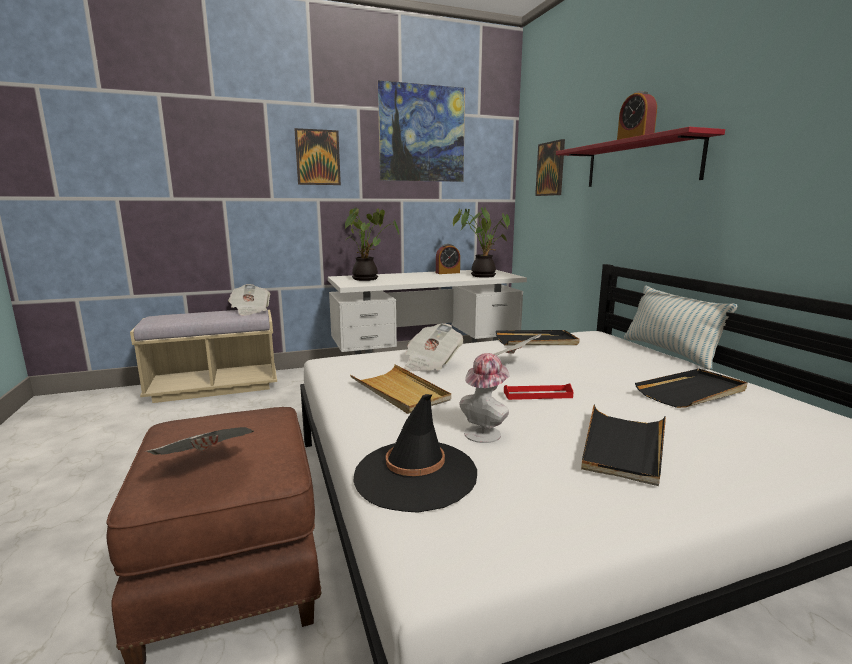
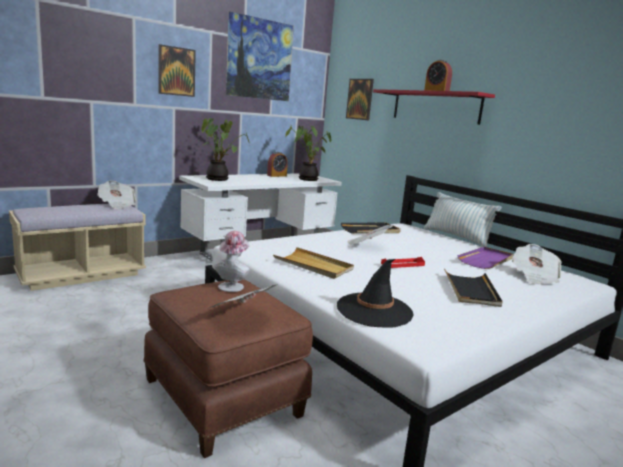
camera: 20 degrees left, 0 degrees up
newspaper [404,323,463,371] -> newspaper moved to [512,244,562,285]
hat [459,353,510,443] -> hat moved to [215,231,250,292]
black tray [635,369,748,408] -> purple tray [457,247,513,269]

